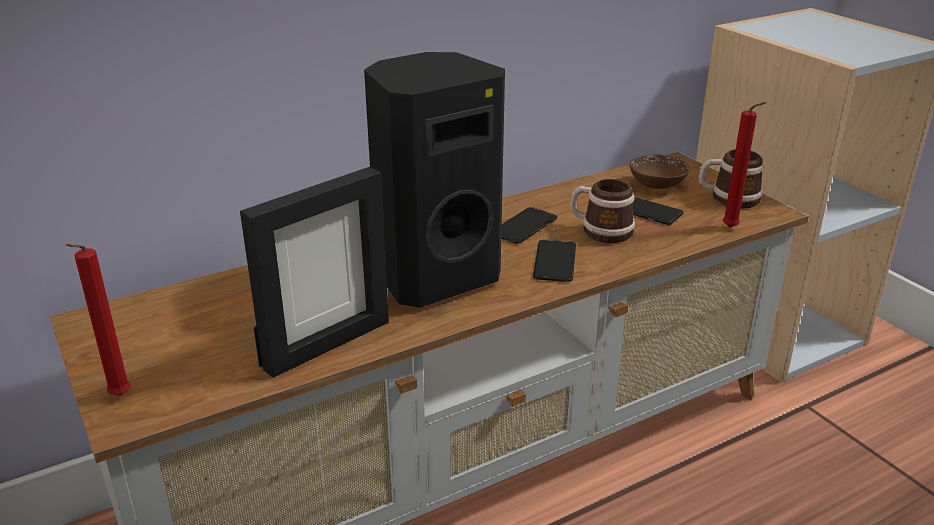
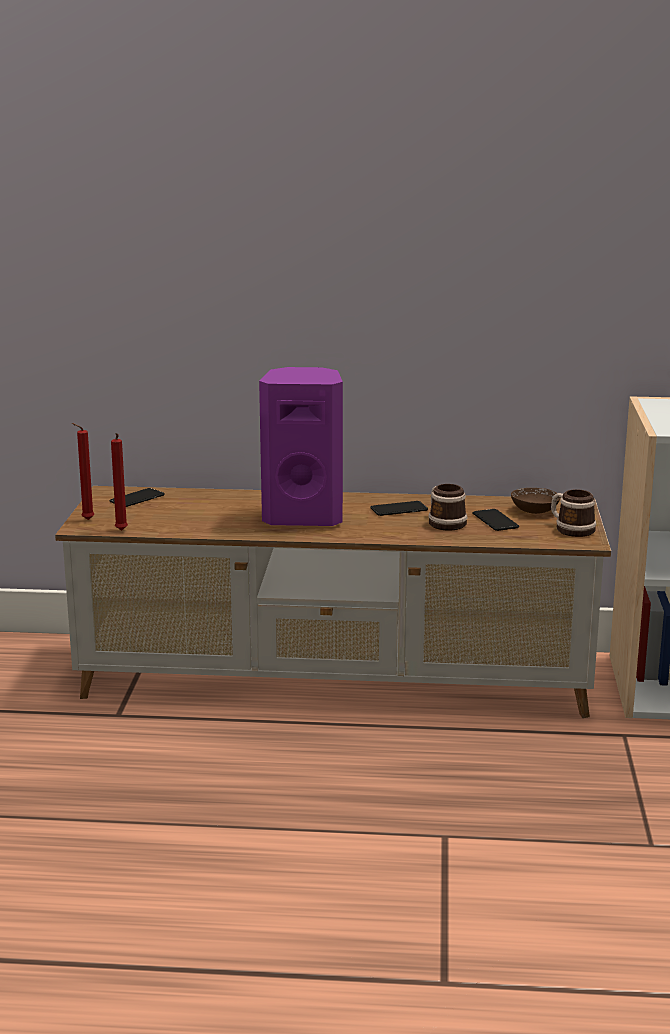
camera: 35 degrees right, 10 degrees down
picture frame [240,167,389,378] -> none
black speaker [364,52,505,308] -> purple speaker [259,367,343,526]
phone [533,240,576,282] -> phone moved to [110,488,165,507]
red candle [723,102,766,228] -> red candle moved to [111,433,128,531]

